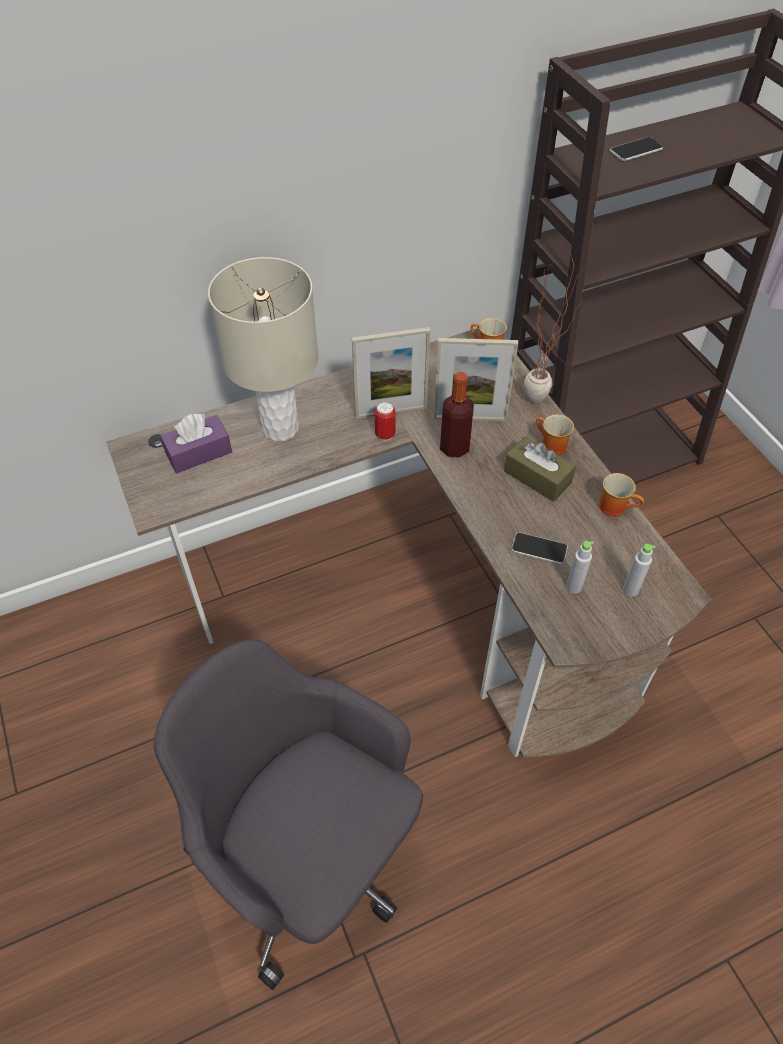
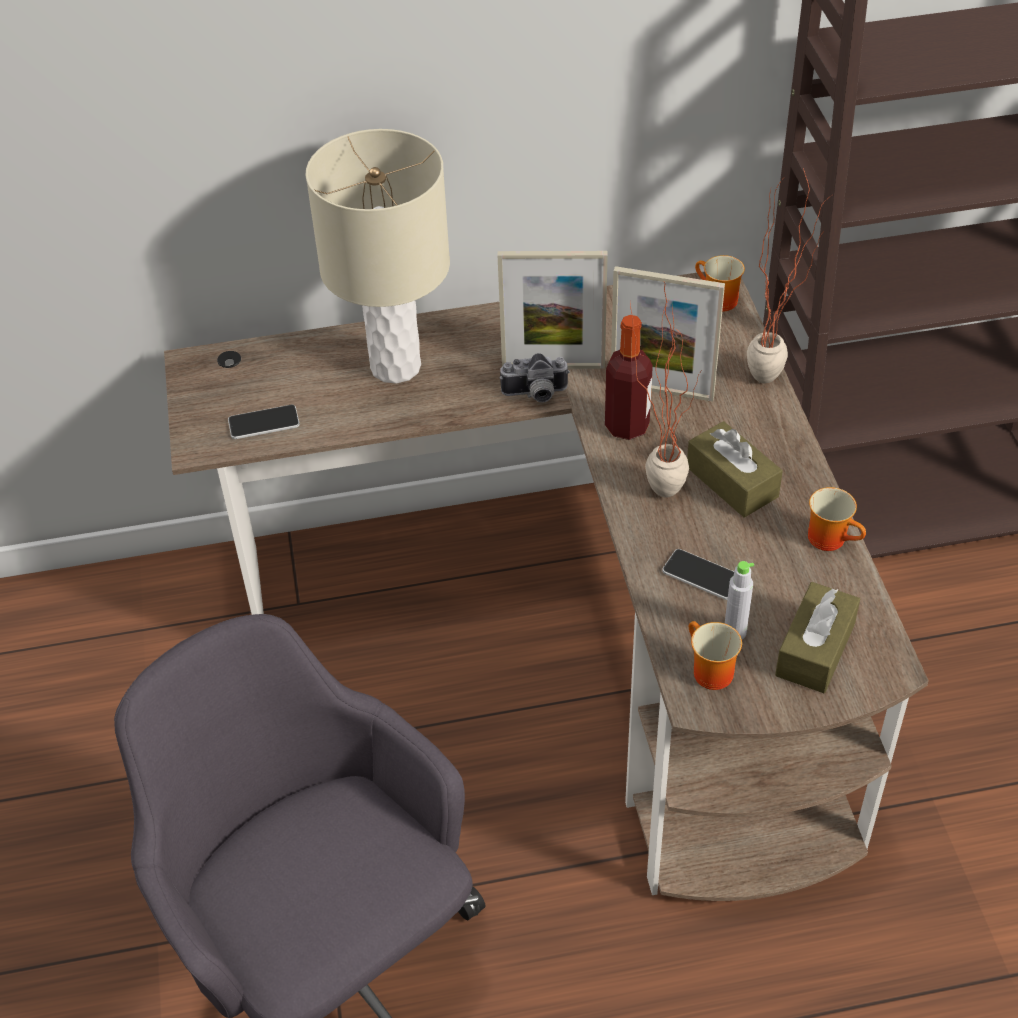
camera: 15 degrees right, 5 degrees down
purple tissue box [160,413,232,473] -> none
can [375,402,396,441] -> camera [499,353,570,403]
mug [536,414,574,456] -> mug moved to [689,621,742,690]
phone [610,137,663,161] -> phone moved to [228,405,300,439]
grey bottle [623,544,656,596] -> brown tissue box [775,582,860,693]
none -> potted plant [630,282,702,498]

